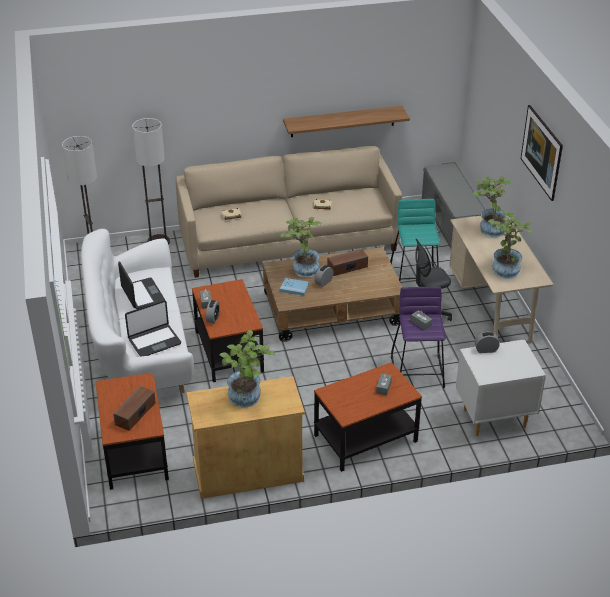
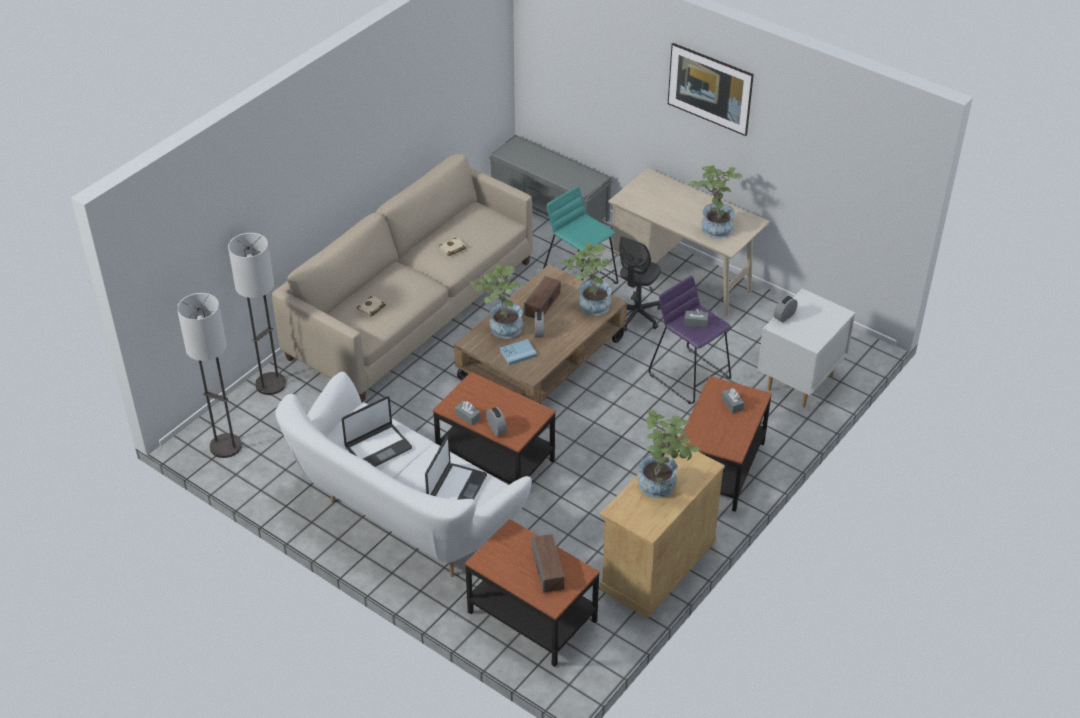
camera: 40 degrees left, 5 degrees up
laptop [118,261,165,309] -> laptop turned 120 degrees clockwise [342,396,412,467]
shelf [283,106,410,137] -> none
potted plant [473,176,513,237] -> potted plant moved to [561,242,612,316]

